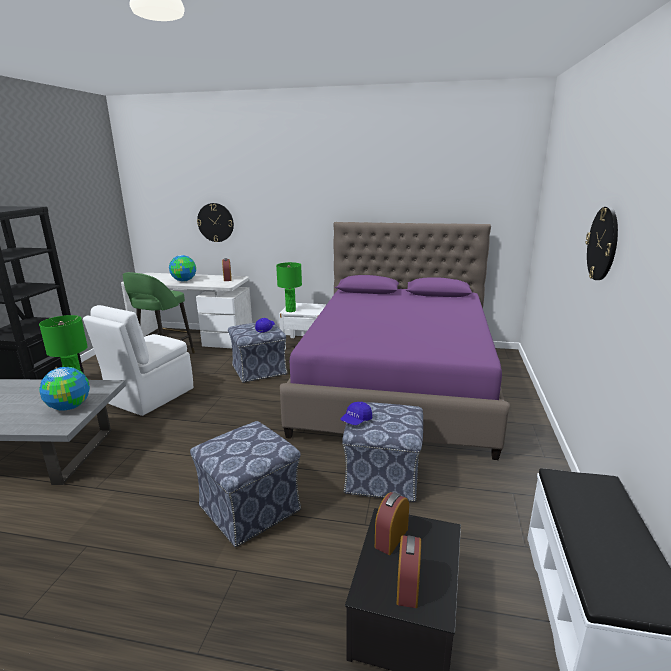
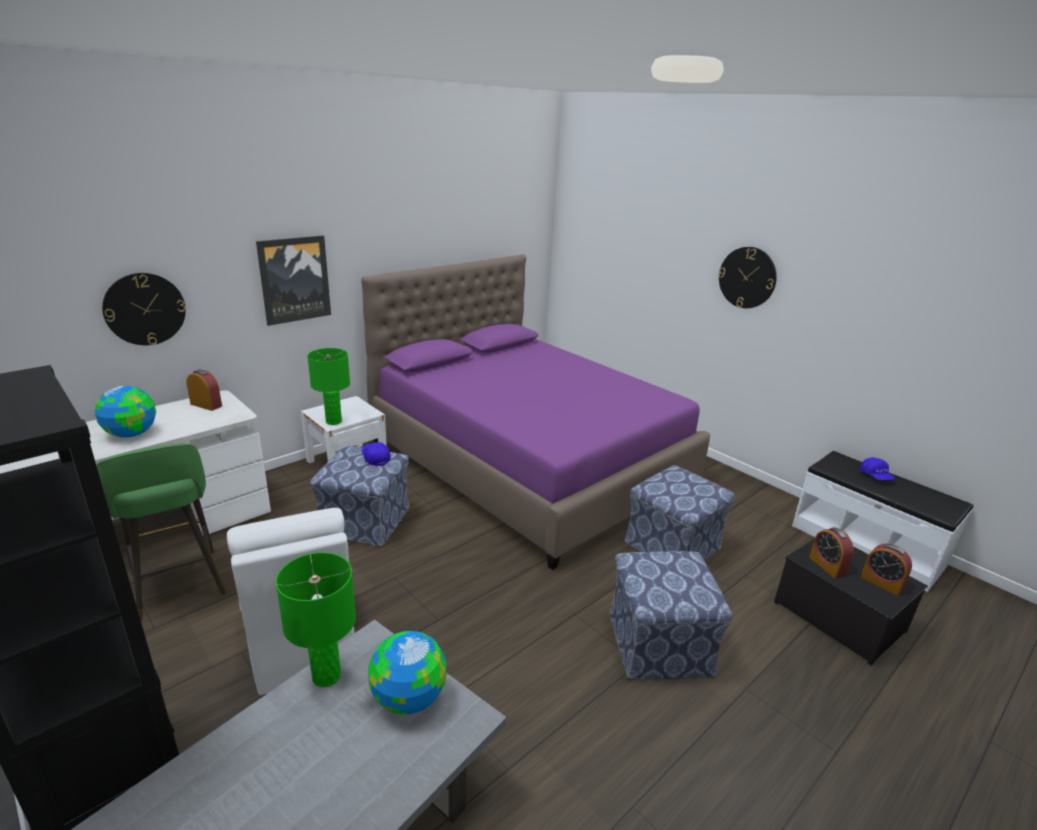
camera: 55 degrees left, 5 degrees up
blue cap [340,402,372,425] -> blue cap moved to [860,457,895,480]
none -> picture [256,235,331,326]

